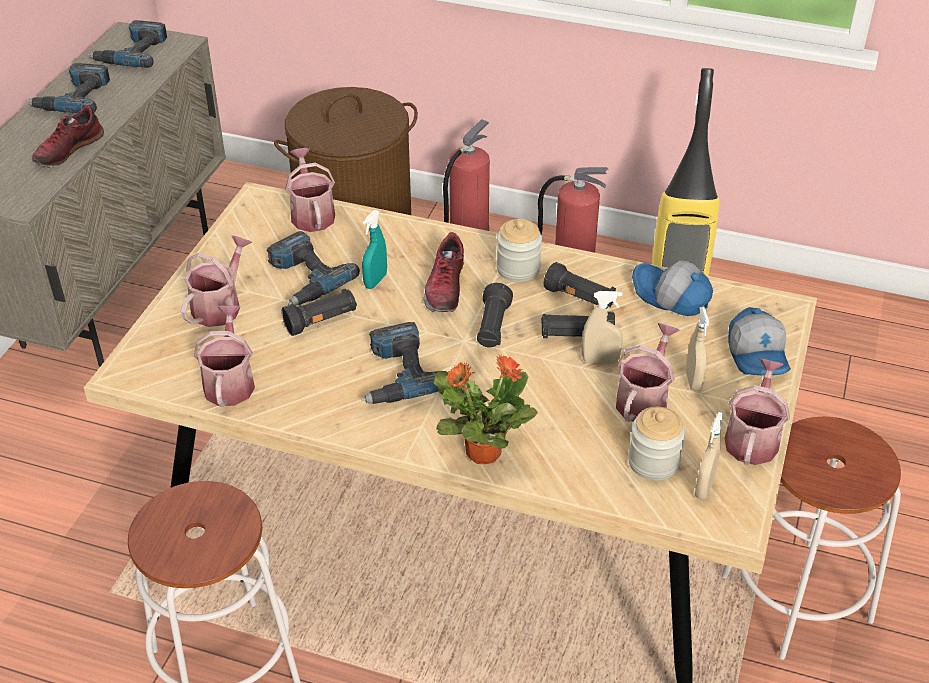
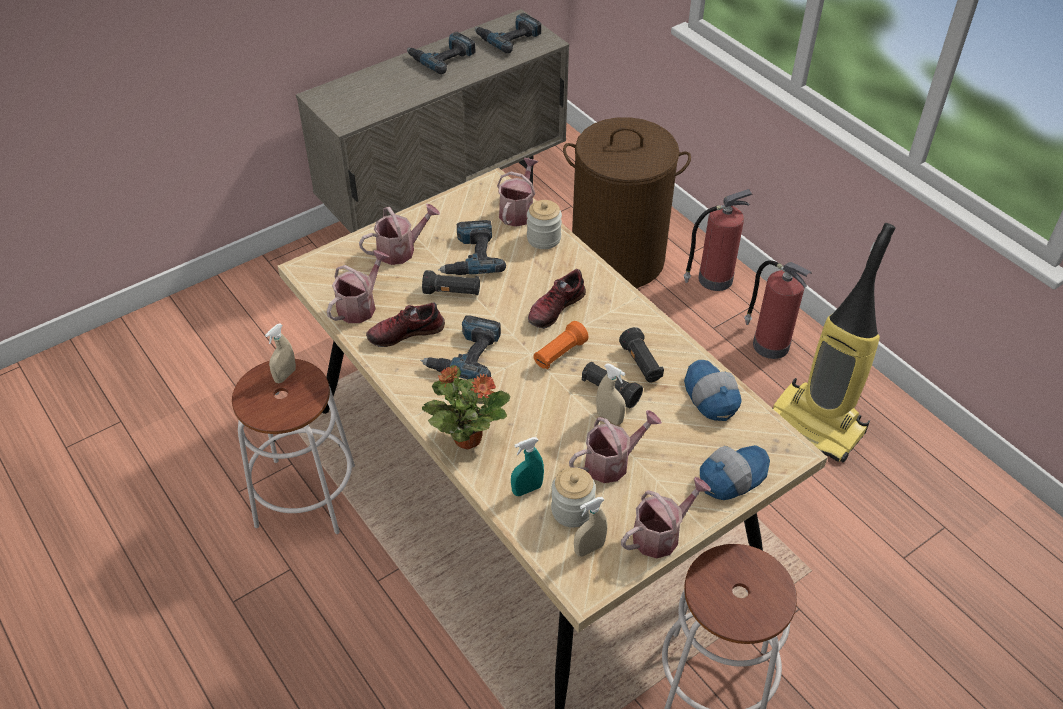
camera: 35 degrees right, 5 degrees up
shoe [32,105,104,168] -> shoe moved to [366,302,445,347]
turquoise spray bottle [362,210,387,289] -> turquoise spray bottle moved to [511,437,544,496]
black flashlight [477,283,513,347] -> orange flashlight [533,321,588,369]
jar [496,219,542,282] -> jar moved to [527,200,562,249]
beige spray bottle [686,307,710,392] -> beige spray bottle moved to [265,323,296,383]
cap [728,307,791,376] -> cap turned 150 degrees counterclockwise [700,445,770,500]

